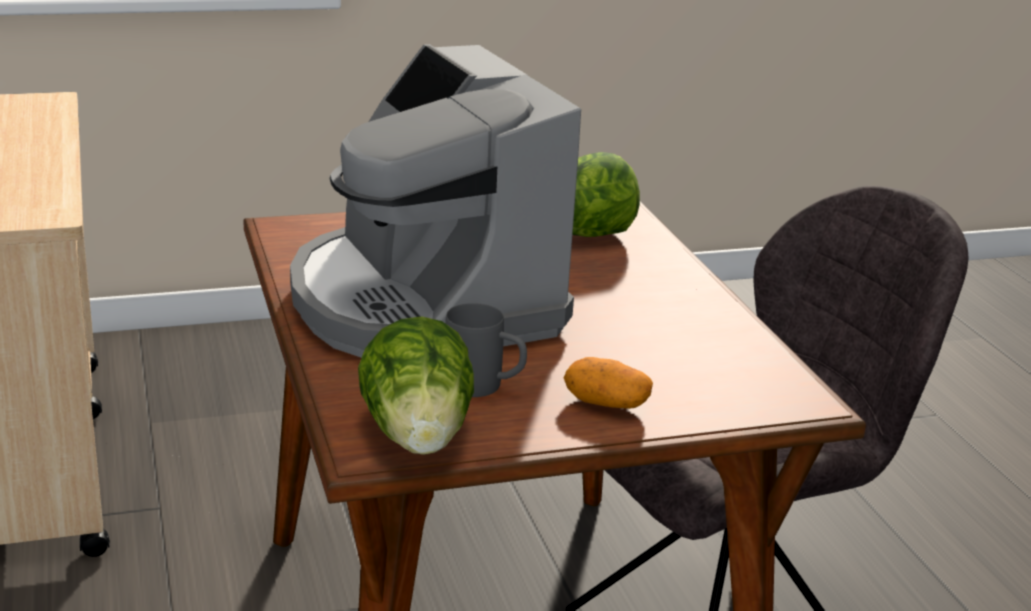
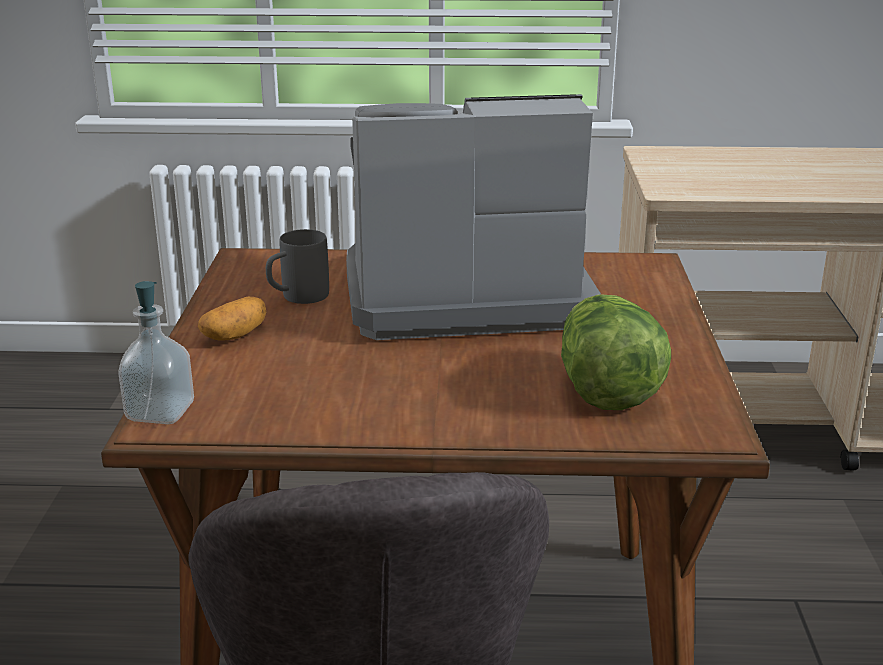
camera: 110 degrees right, 0 degrees up
lettuce [358,316,474,455] -> none
none -> soap dispenser [119,281,194,424]

